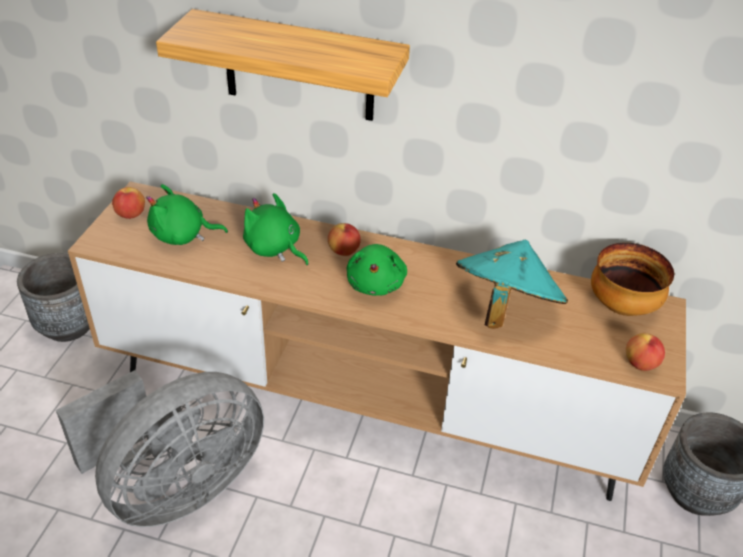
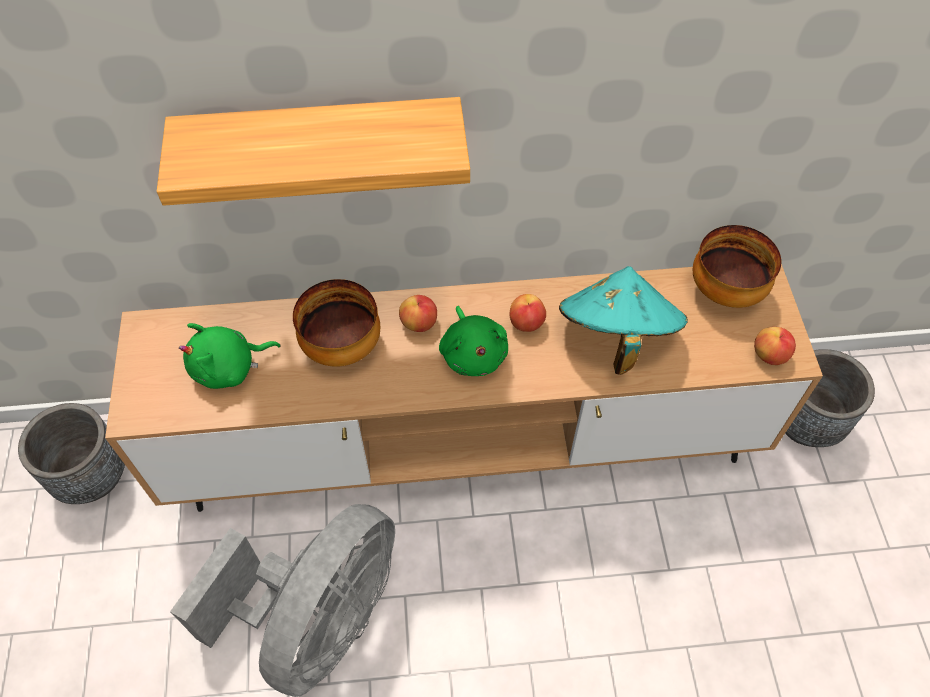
camera: 20 degrees left, 15 degrees up
apple [112,187,145,219] -> apple moved to [510,294,546,332]
green plush toy [243,193,309,265] -> bowl [293,279,380,367]

